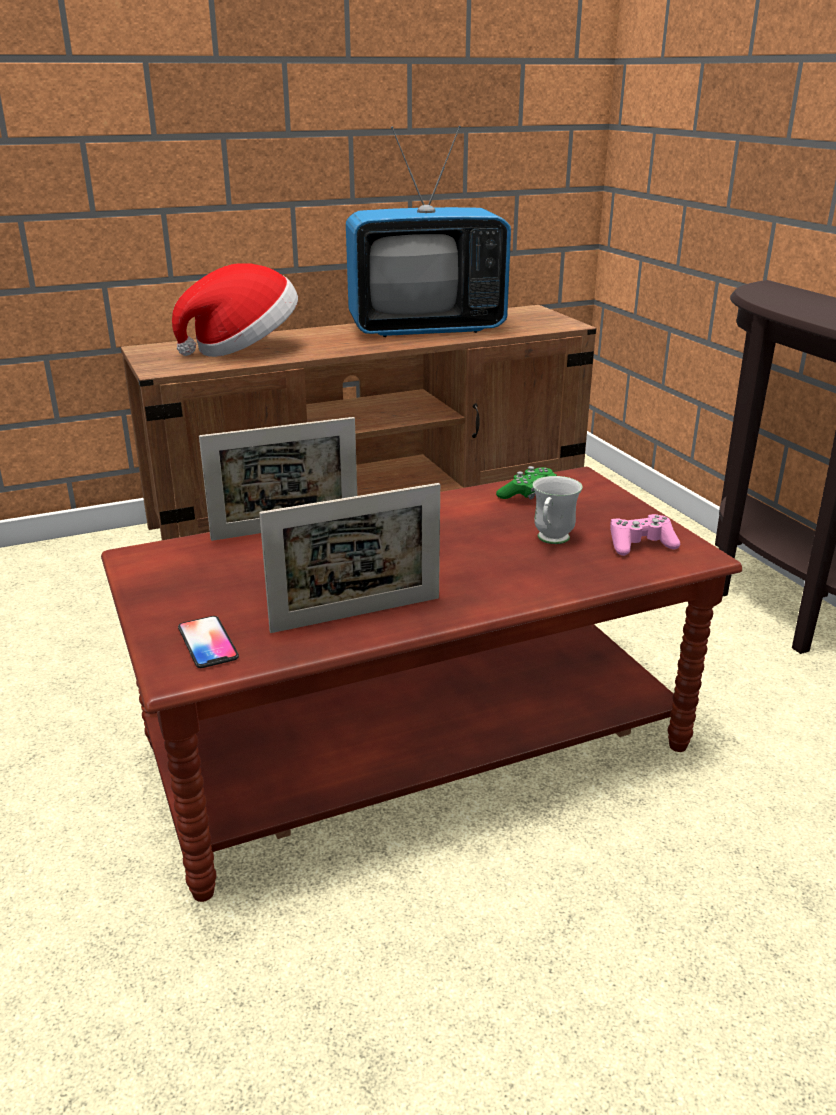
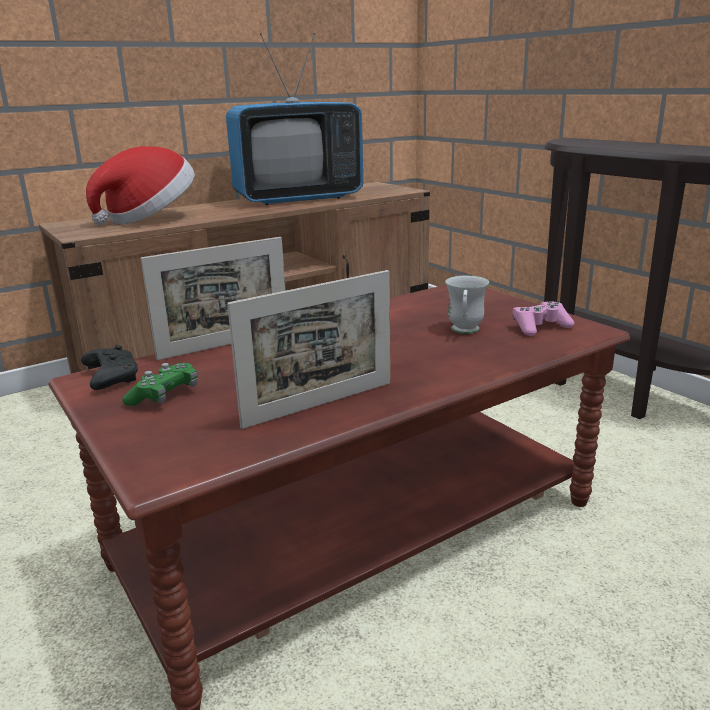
camera: 10 degrees left, 5 degrees down
phone [178,616,239,668] -> none
green game controller [496,466,557,499] -> green game controller moved to [122,363,198,406]
none -> black game controller [81,345,138,390]

